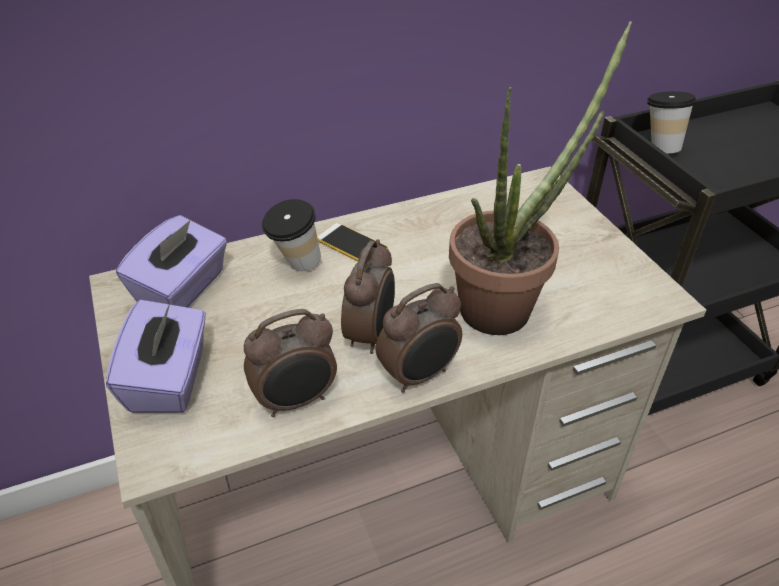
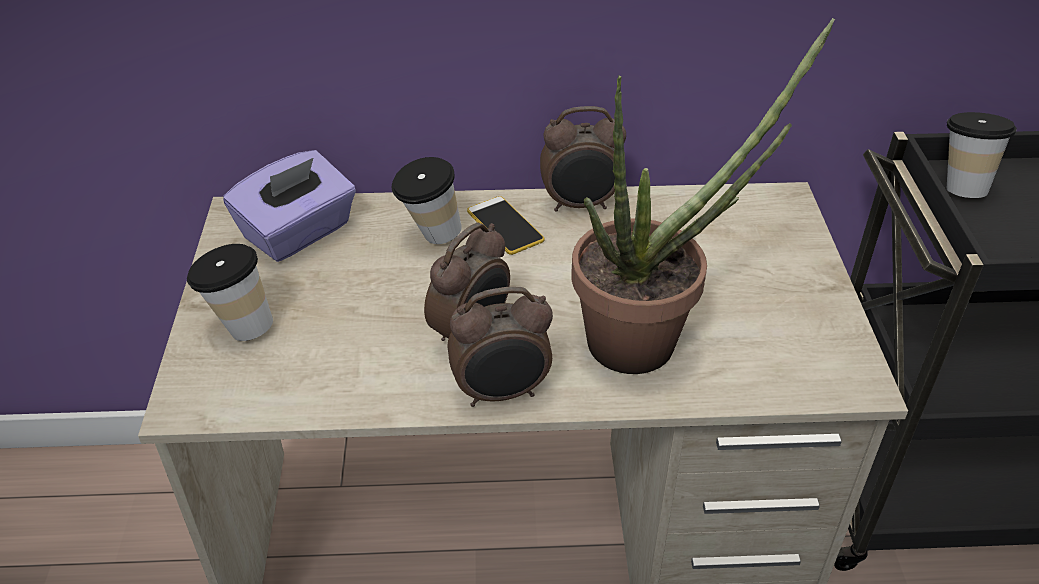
camera: 20 degrees right, 0 degrees up
purple tissue box [106,300,206,413] -> cup [187,244,273,341]
alarm clock [244,309,337,417] -> alarm clock moved to [540,106,626,211]

